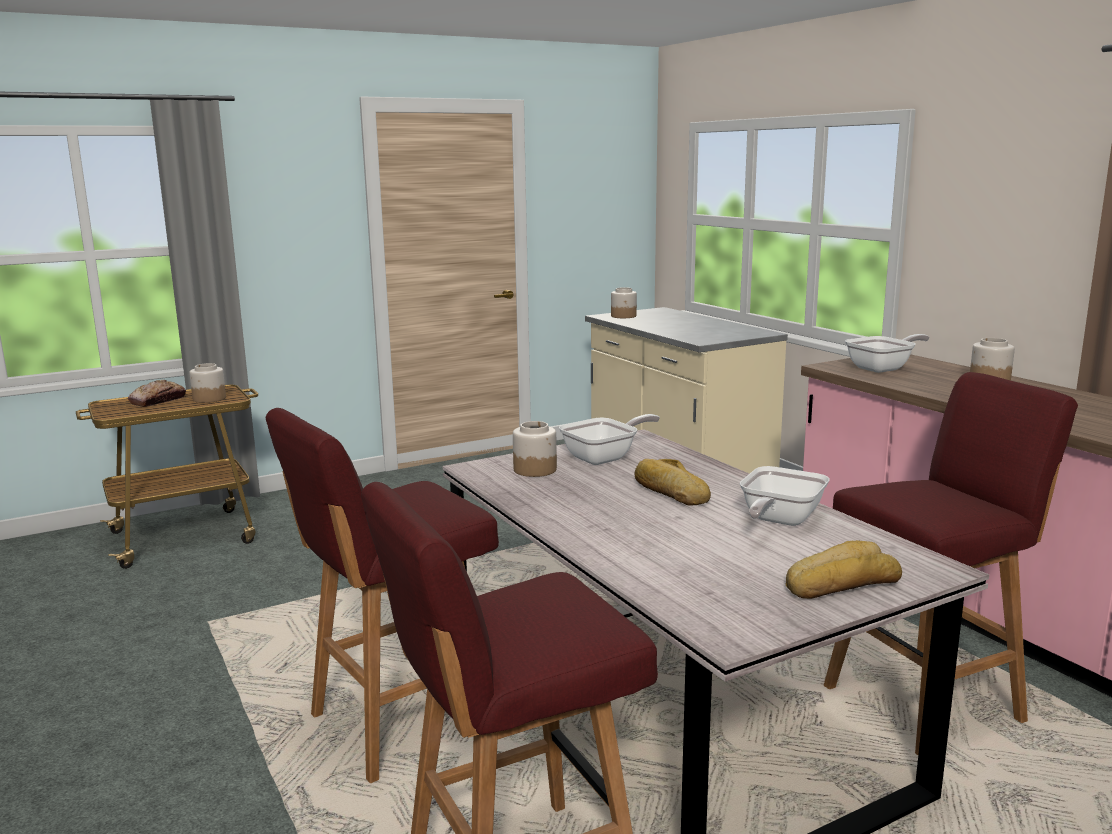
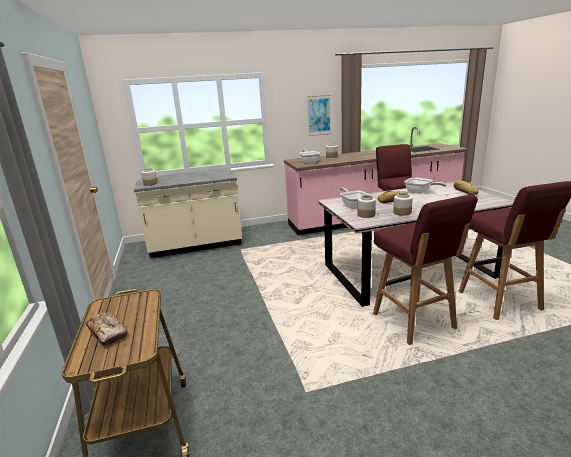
camera: 75 degrees left, 5 degrees up
jar [189,363,226,403] -> jar moved to [393,193,413,216]
none -> picture [307,95,331,136]

